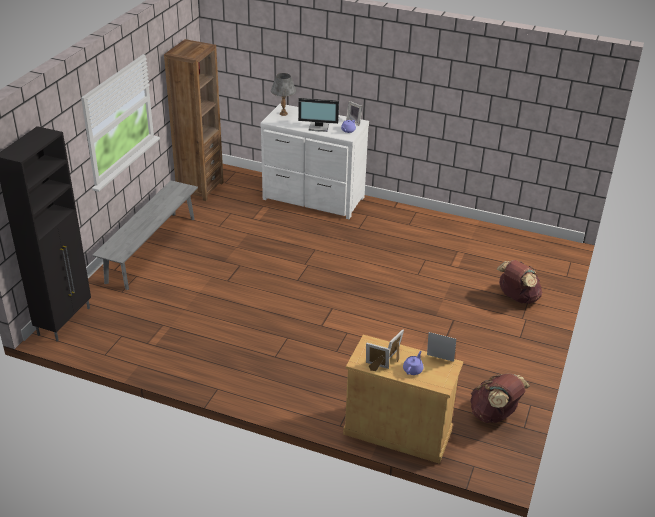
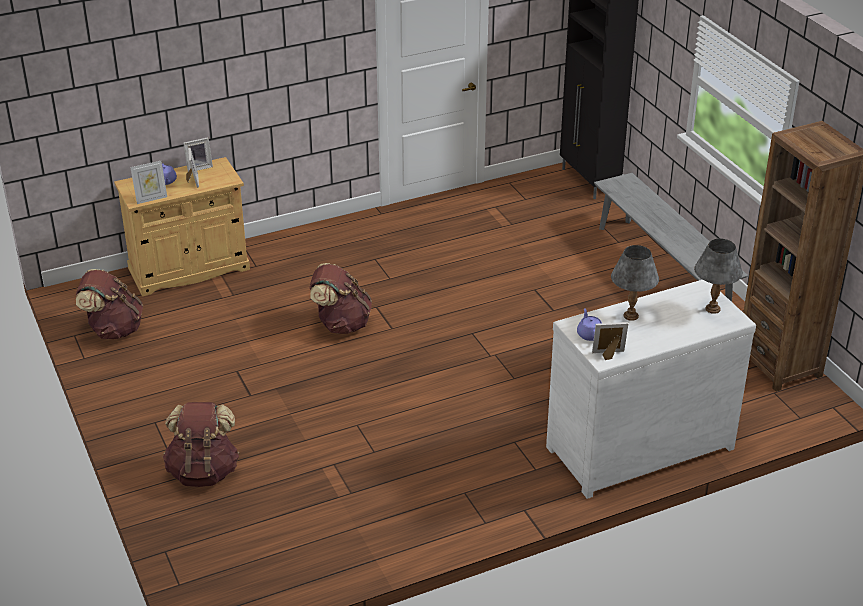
camera: 135 degrees right, 0 degrees up
monitor [298,98,339,132] -> grey table lamp [611,245,659,321]
none -> brown backpack [309,263,372,334]

